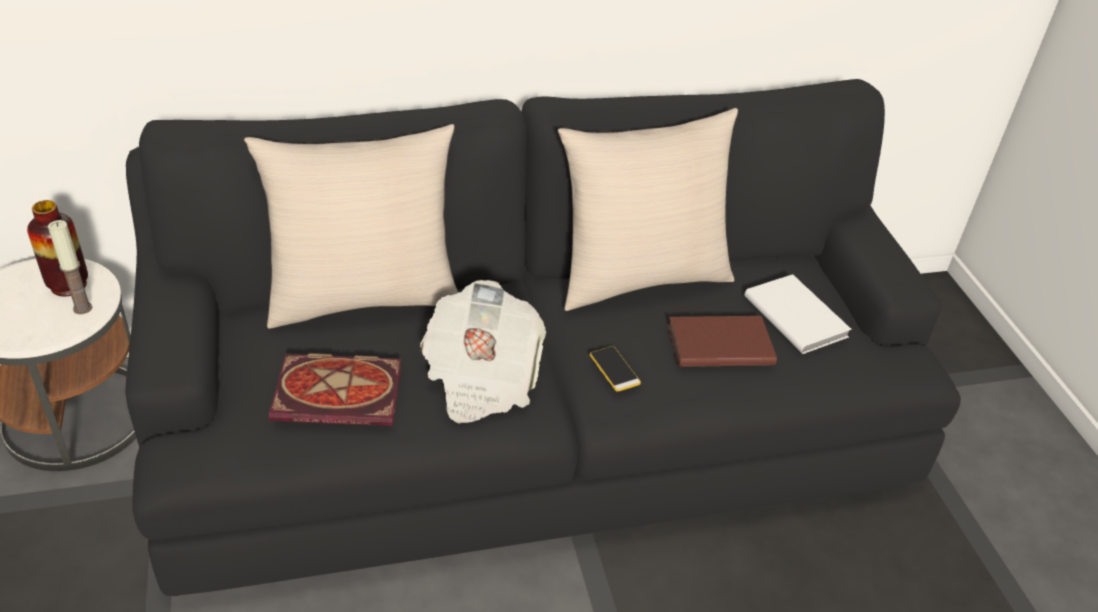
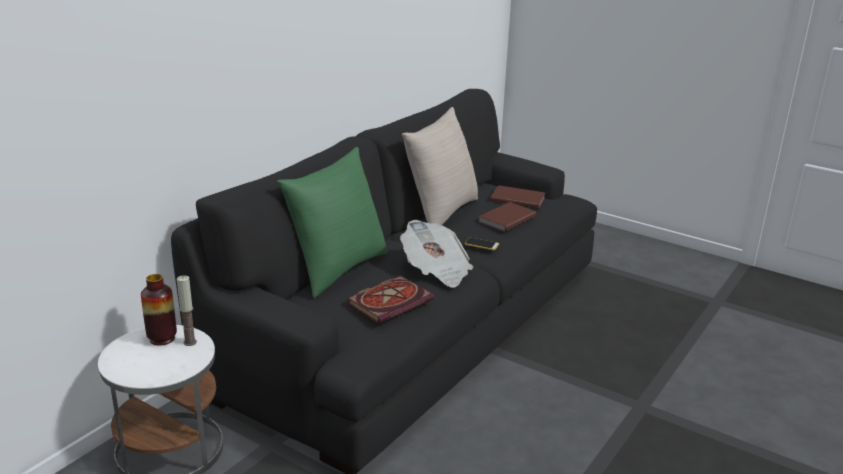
camera: 40 degrees left, 15 degrees down
beige pillow [244,124,458,329] -> green pillow [277,147,388,298]
white book [744,274,852,354] -> brown book [490,185,546,209]

